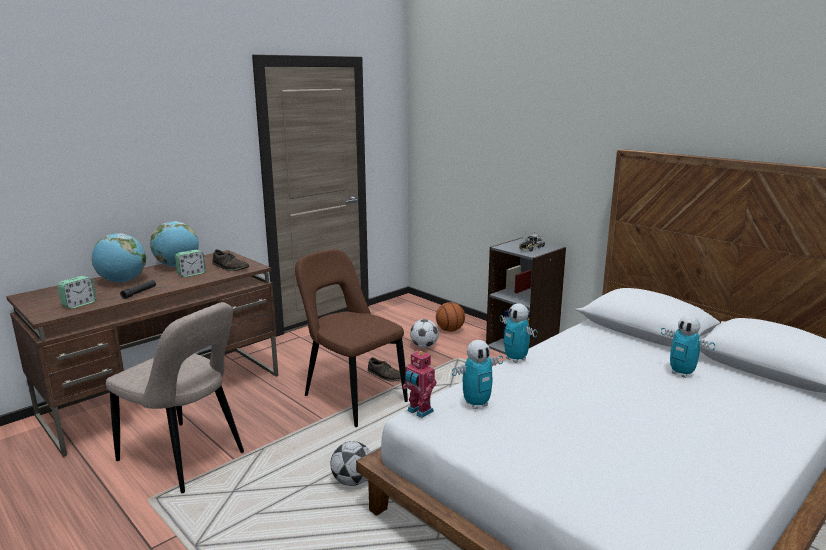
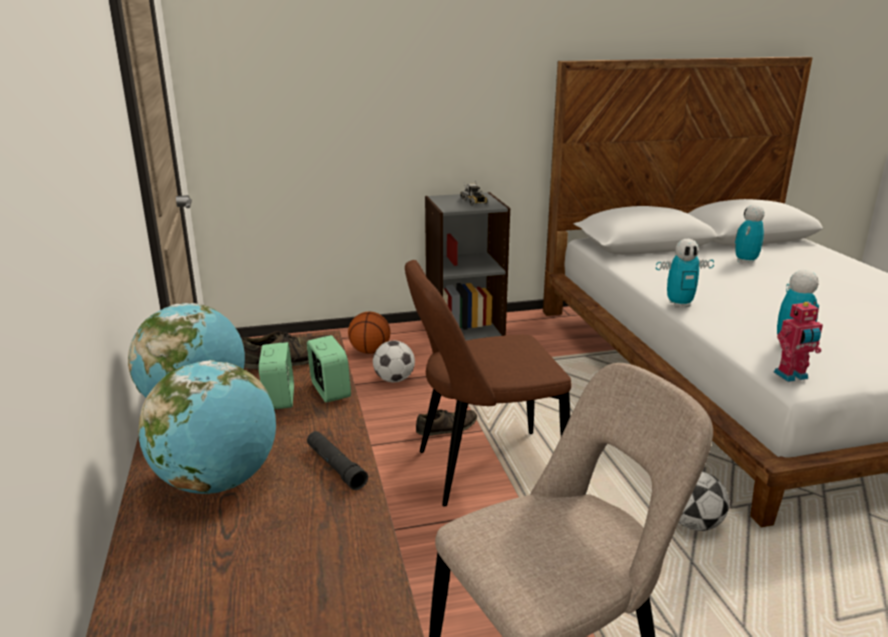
camera: 60 degrees left, 5 degrees up
alarm clock [57,276,96,309] -> alarm clock moved to [307,335,351,403]
toy robot [661,315,715,378] -> toy robot turned 135 degrees clockwise [735,204,765,264]

